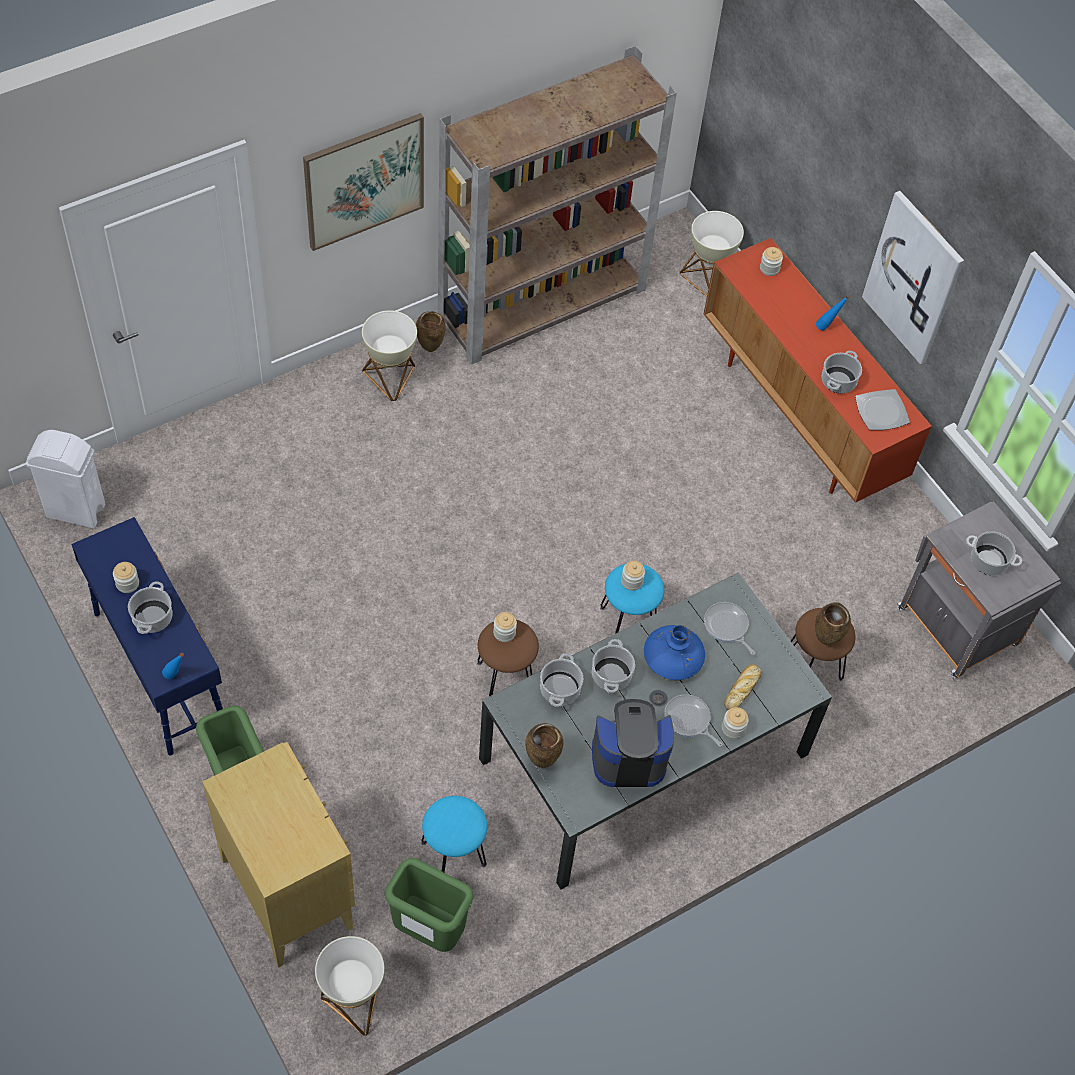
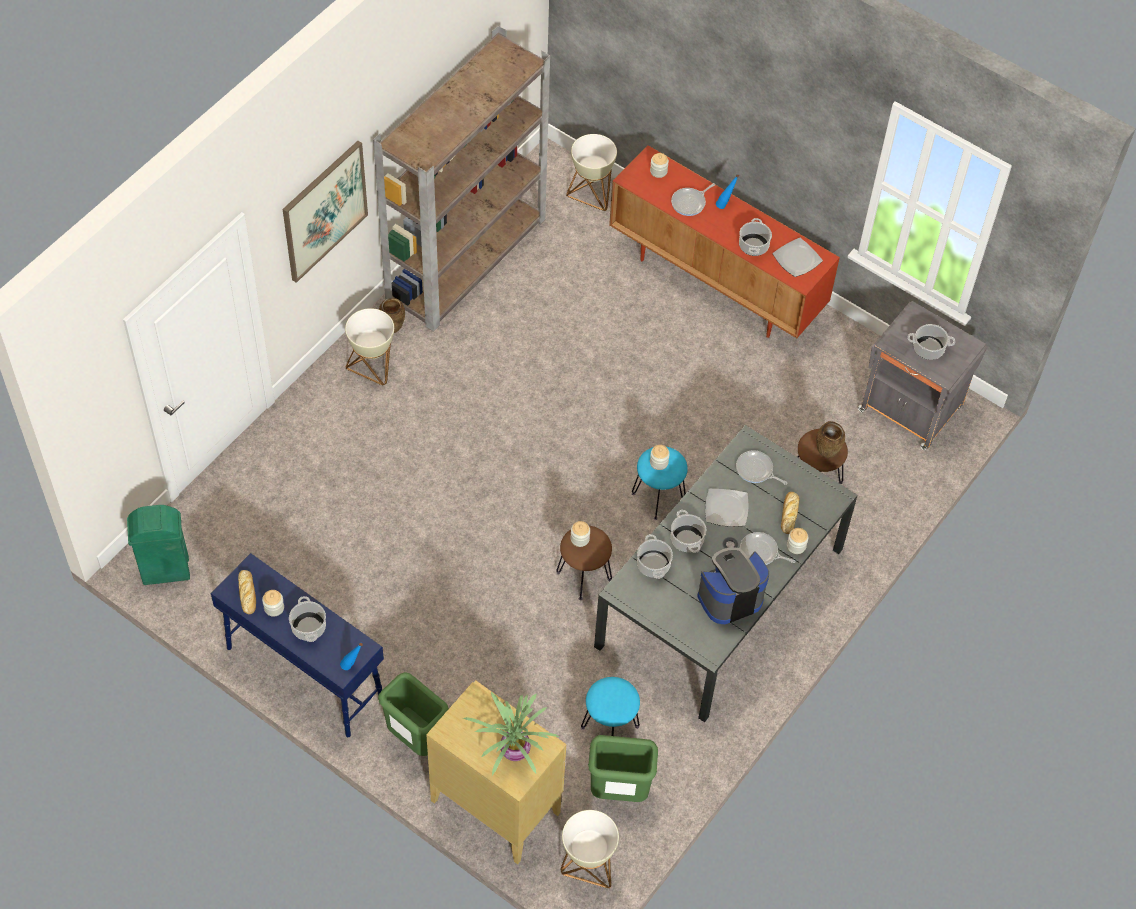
camera: 20 degrees left, 0 degrees up
white trash can [26,430,106,529] -> green trash can [127,505,190,585]
brown vase [525,723,563,768] -> none
blue vase [644,625,705,680] -> plate [705,489,748,527]
picture [862,191,964,364] -> none
none -> bread [238,570,256,614]
none -> potted plant [463,692,559,775]
none -> frying pan [671,183,715,216]

